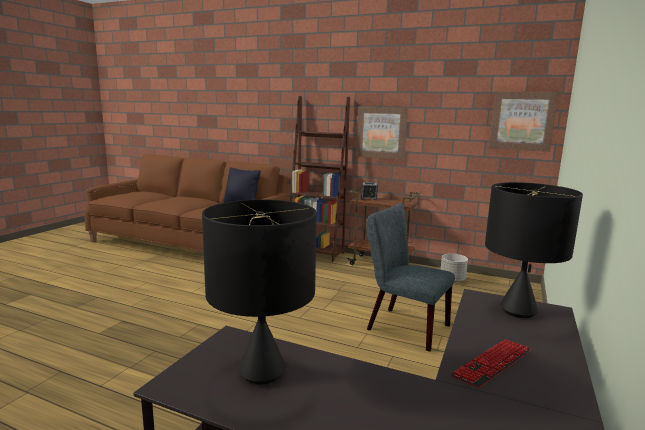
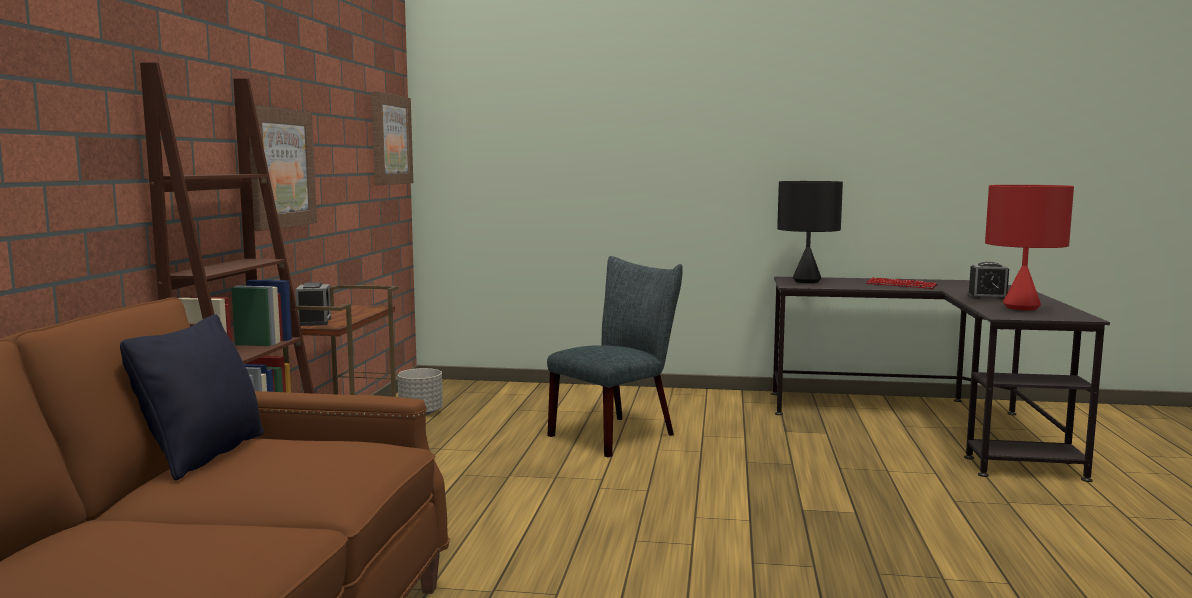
camera: 105 degrees left, 5 degrees down
black table lamp [202,199,317,384] -> red table lamp [985,185,1074,310]
grey chair [367,203,455,352] -> grey chair turned 150 degrees counterclockwise [547,256,683,457]
none -> alarm clock [967,262,1009,300]

